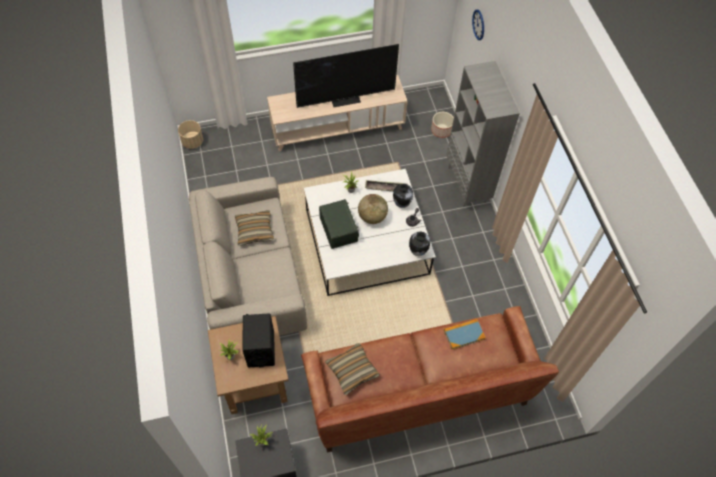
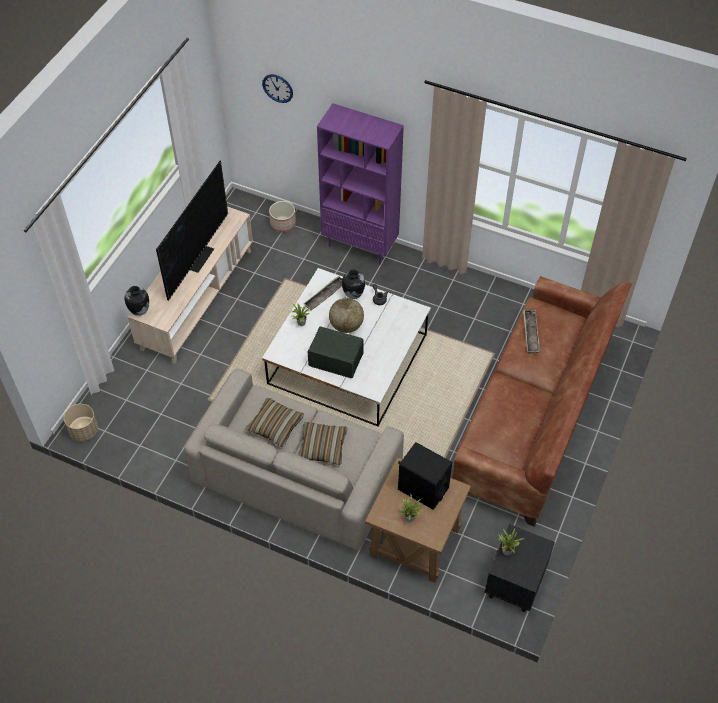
camera: 50 degrees left, 5 degrees down
pillow [325,343,379,395] -> pillow moved to [298,422,347,465]
vase [409,231,430,256] -> vase moved to [125,286,149,316]
book [444,319,486,350] -> tray [523,310,540,353]
grey bookcase [446,61,520,207] -> purple bookcase [317,103,404,265]

